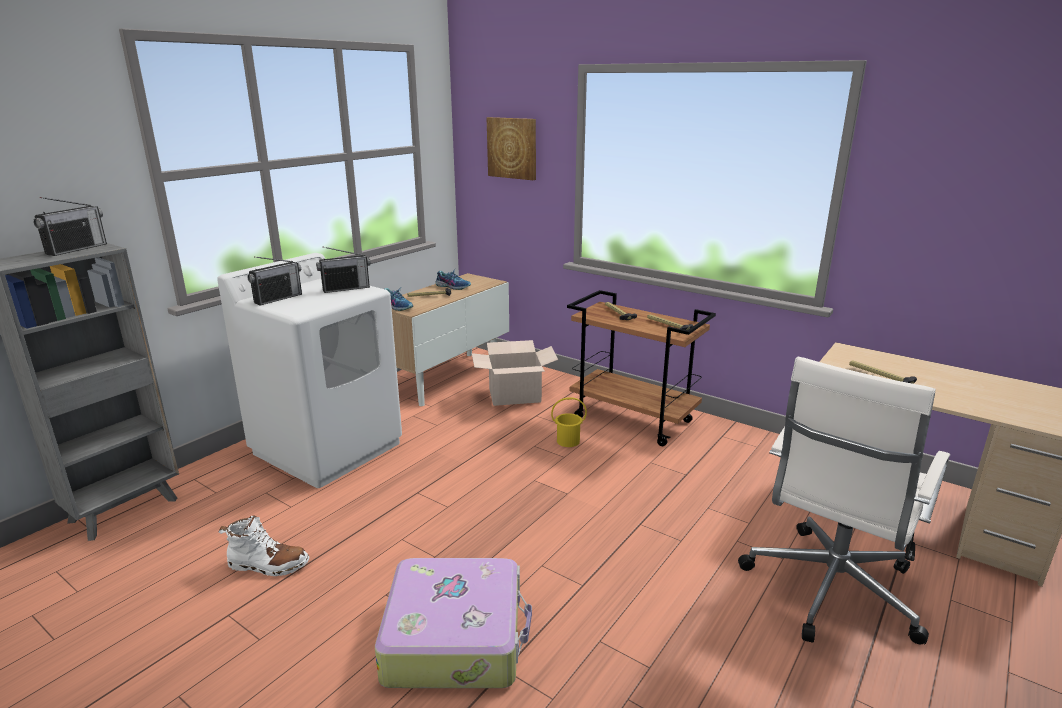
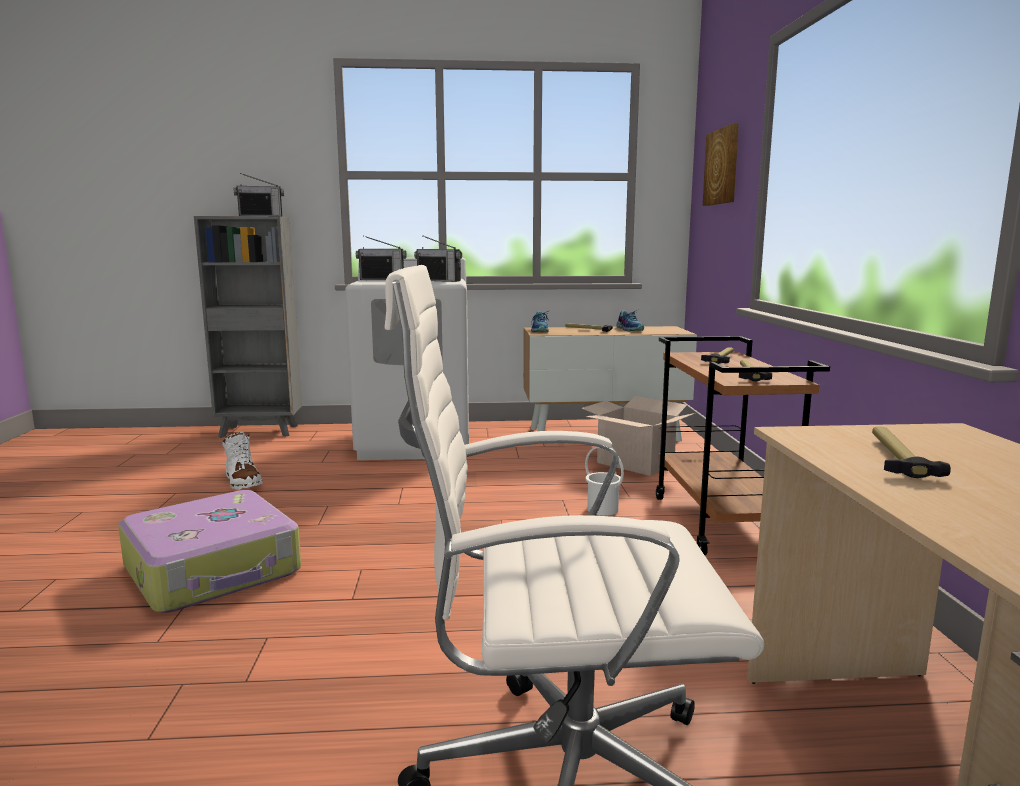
camera: 50 degrees right, 10 degrees down
yellow bucket [551,397,587,447] -> white bucket [585,447,624,516]

